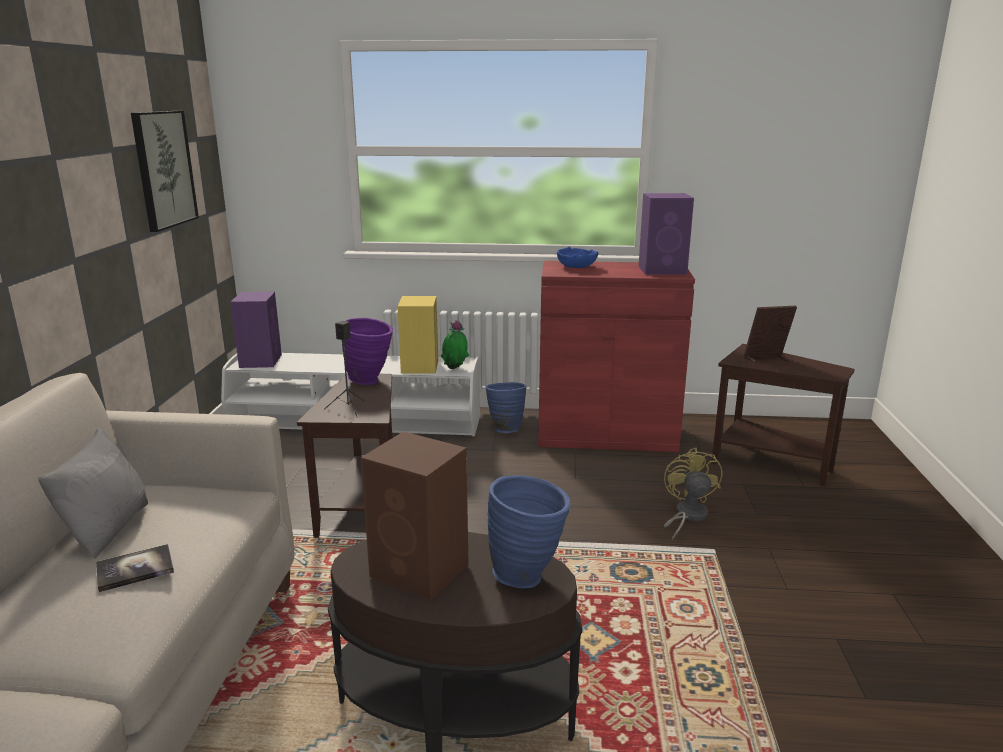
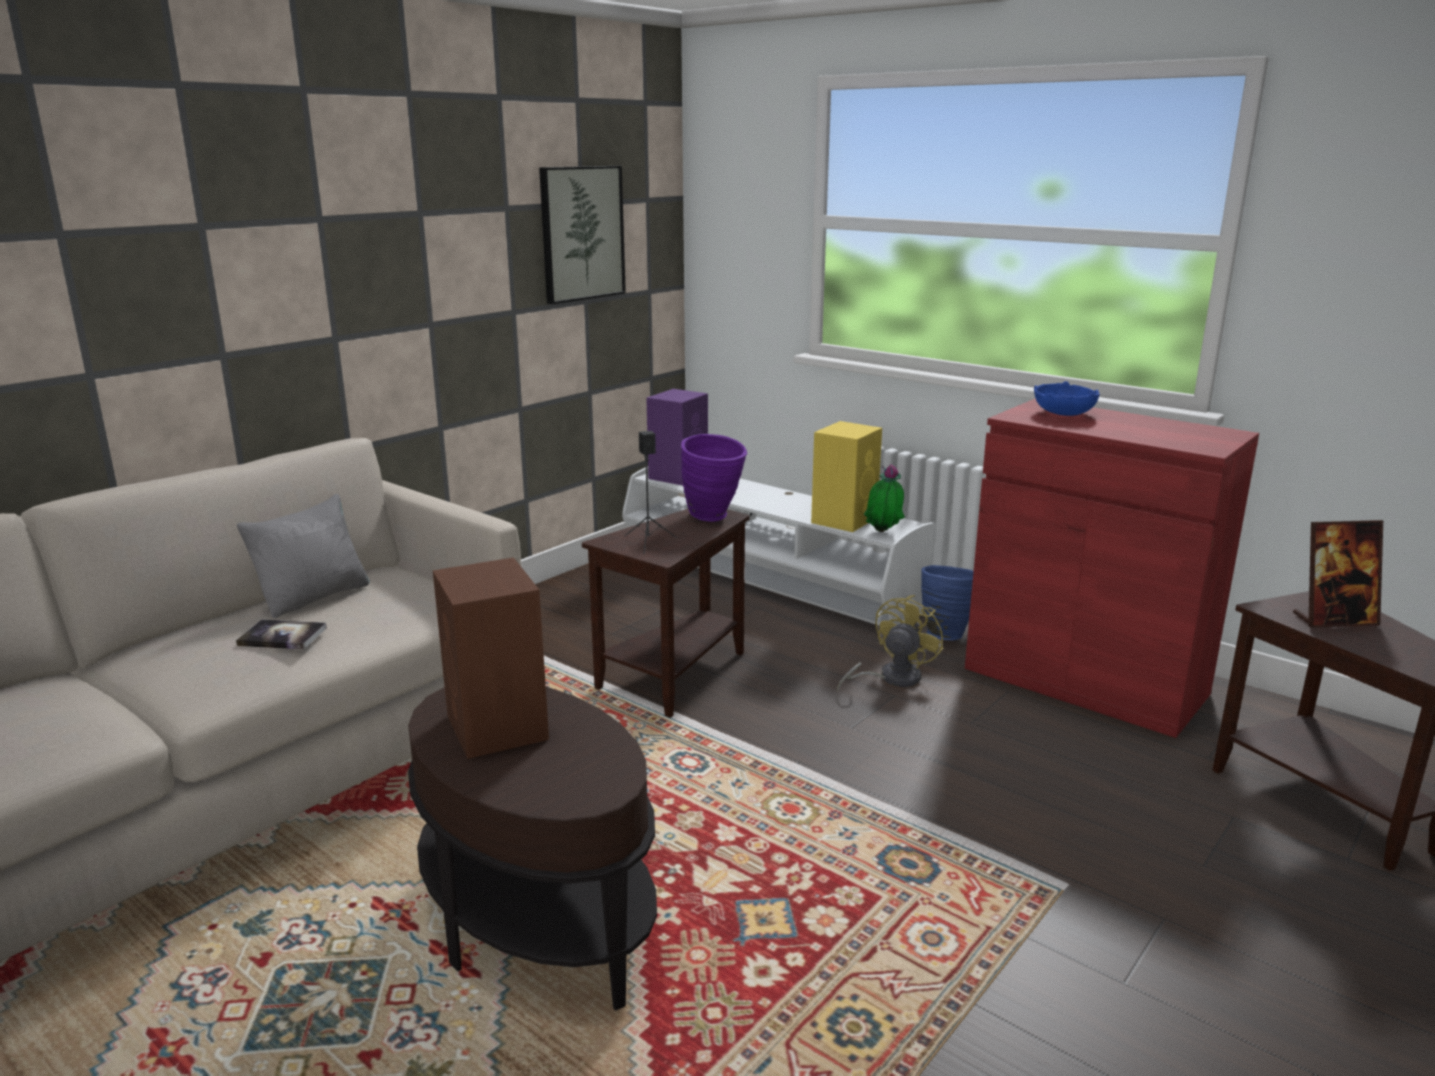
camera: 35 degrees right, 0 degrees up
blue vase [488,475,570,588] -> none
purple speaker [639,193,694,275] -> none
yellow fan [664,448,722,540] -> yellow fan moved to [837,595,944,691]
picture frame [743,306,797,364] -> picture frame turned 150 degrees clockwise [1293,520,1383,628]

